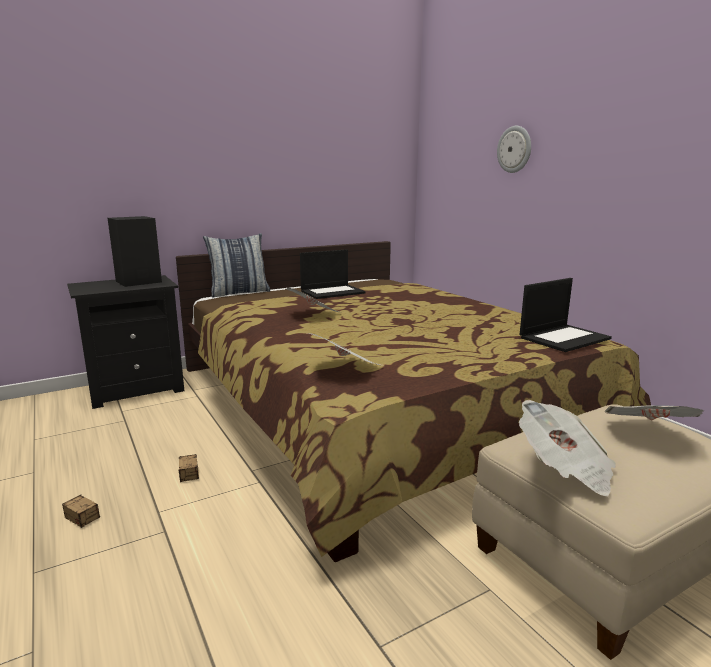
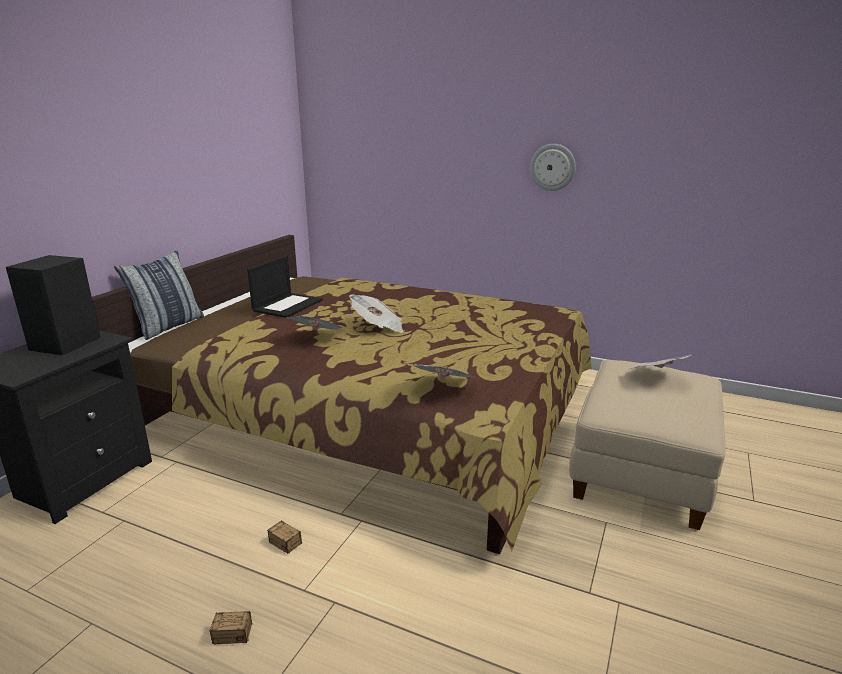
camera: 35 degrees left, 5 degrees up
wall clock [497,126,531,173] -> wall clock moved to [530,144,576,191]
newspaper [519,400,616,496] -> newspaper moved to [349,294,403,333]
laptop [520,278,612,352] -> none

